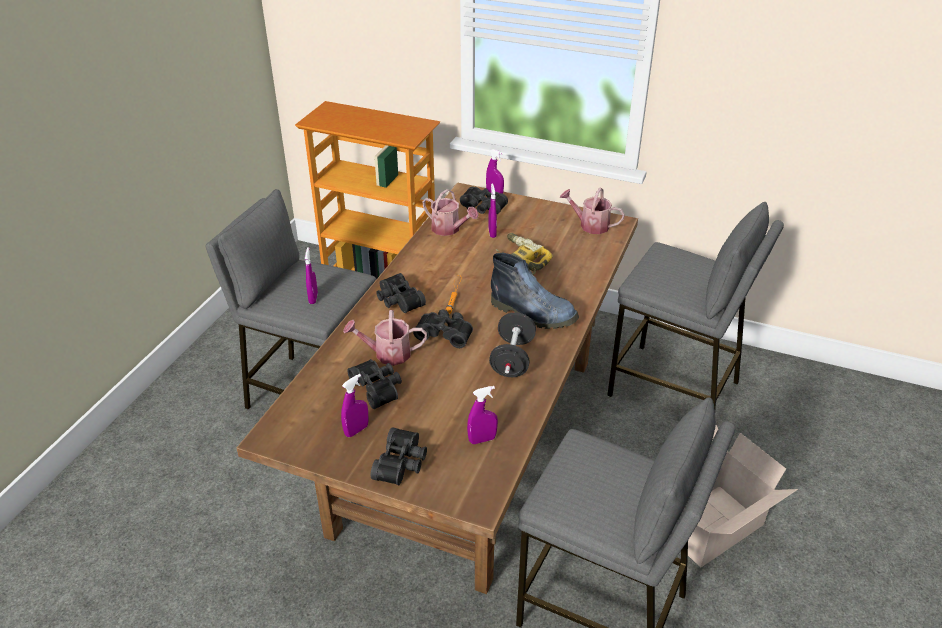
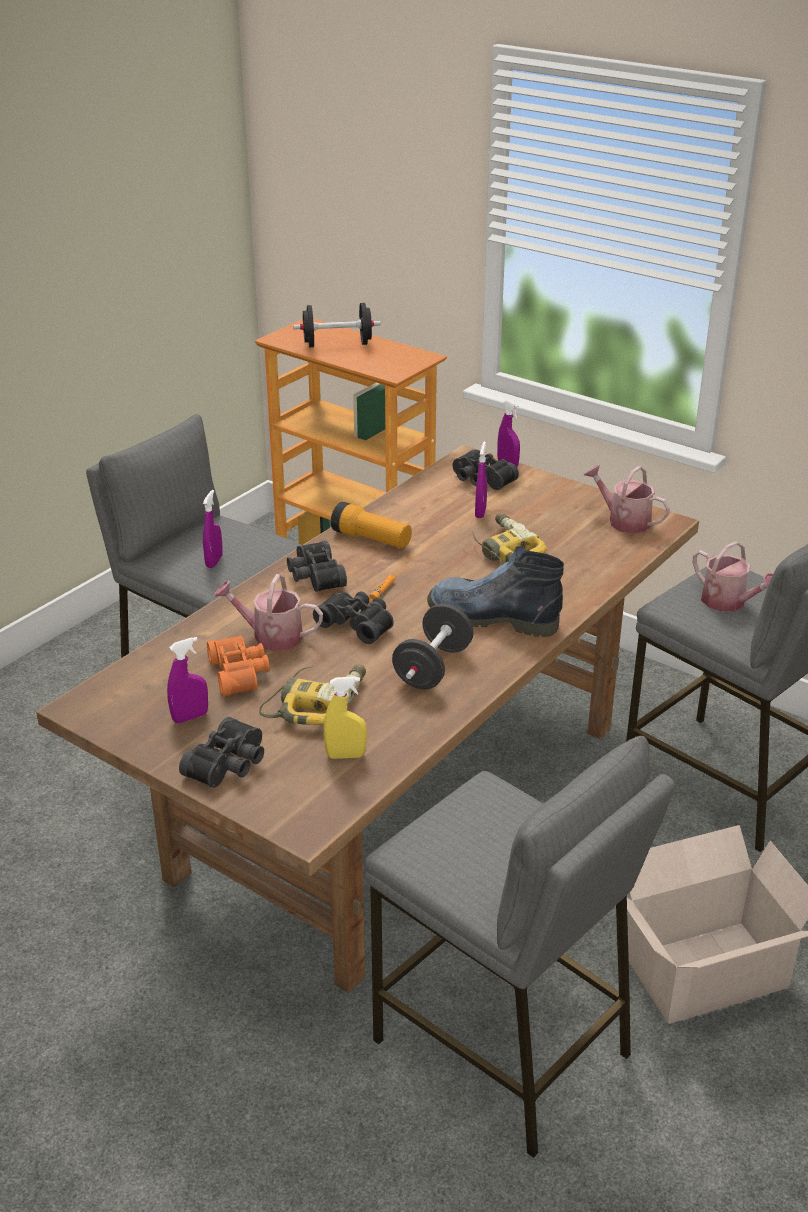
camera: 15 degrees right, 5 degrees down
black binoculars [347,359,402,409] -> orange binoculars [207,635,270,696]
watering can [423,189,479,236] -> watering can moved to [693,541,773,611]
purple spray bottle [467,386,498,444] -> yellow spray bottle [323,677,367,759]
boot [491,253,579,329] -> boot turned 150 degrees clockwise [427,546,564,637]
none -> power drill [259,664,366,725]
none -> black dumbbell [293,303,380,347]
none -> flashlight [331,502,411,548]

